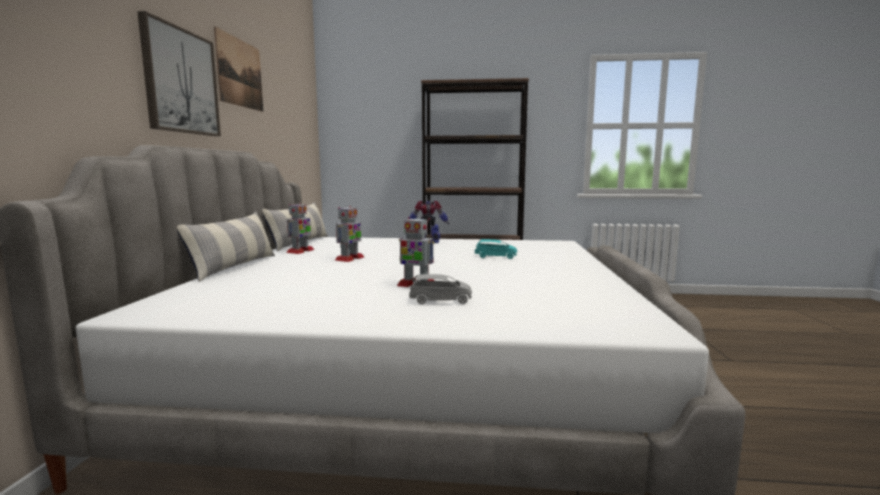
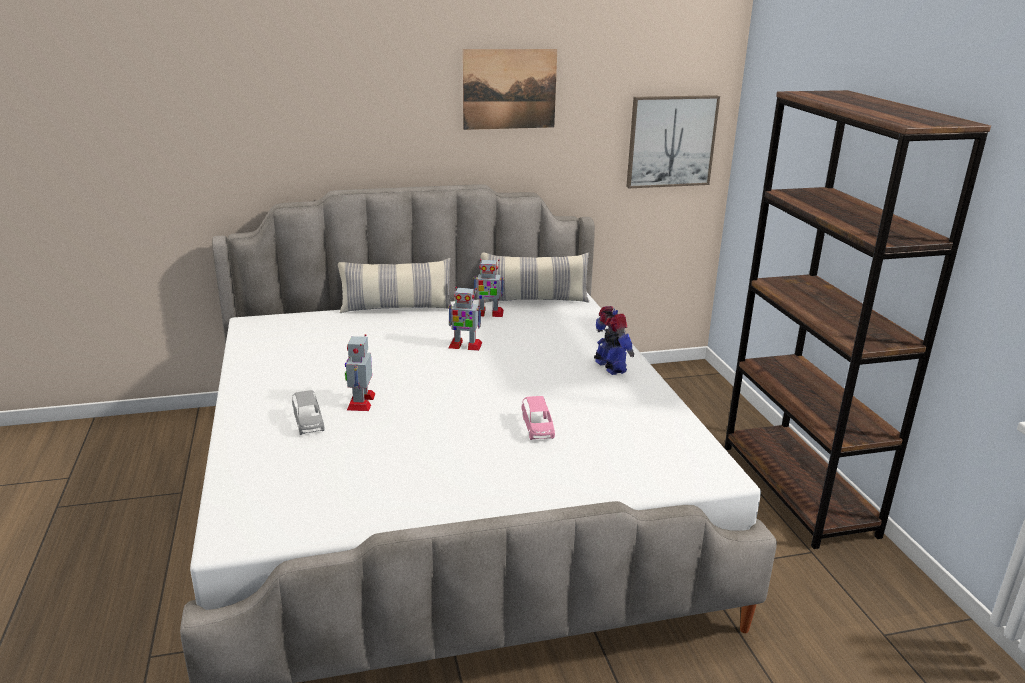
camera: 70 degrees right, 15 degrees up
picture [137,11,221,136] -> picture moved to [626,95,720,188]
turquoise toy car [475,239,517,259] -> pink toy car [522,396,555,440]

